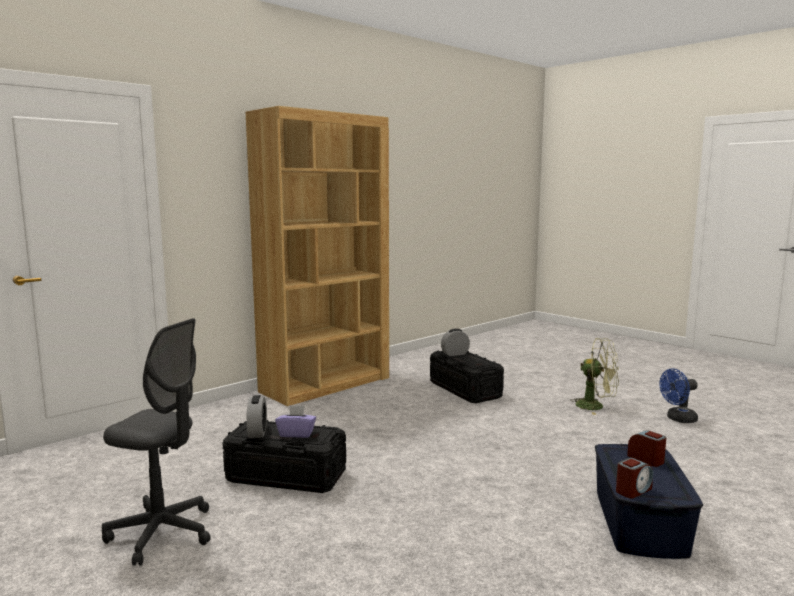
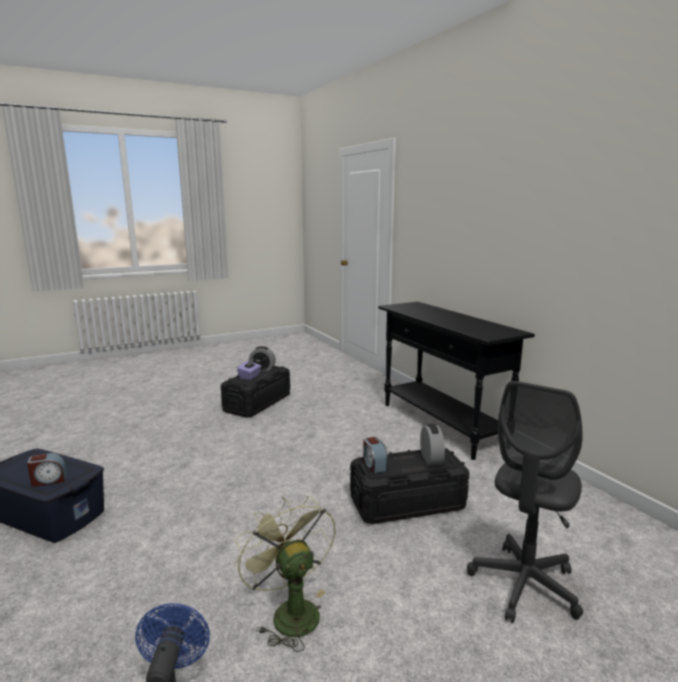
camera: 105 degrees right, 5 degrees up
grey office chair [102,318,211,566] -> grey office chair moved to [467,381,583,623]
brown bookcase [245,106,389,406] -> black console table [378,302,535,460]
green fan [570,338,619,415] -> green fan turned 105 degrees clockwise [235,495,335,652]
alarm clock [616,458,653,499] -> alarm clock moved to [363,437,388,474]

